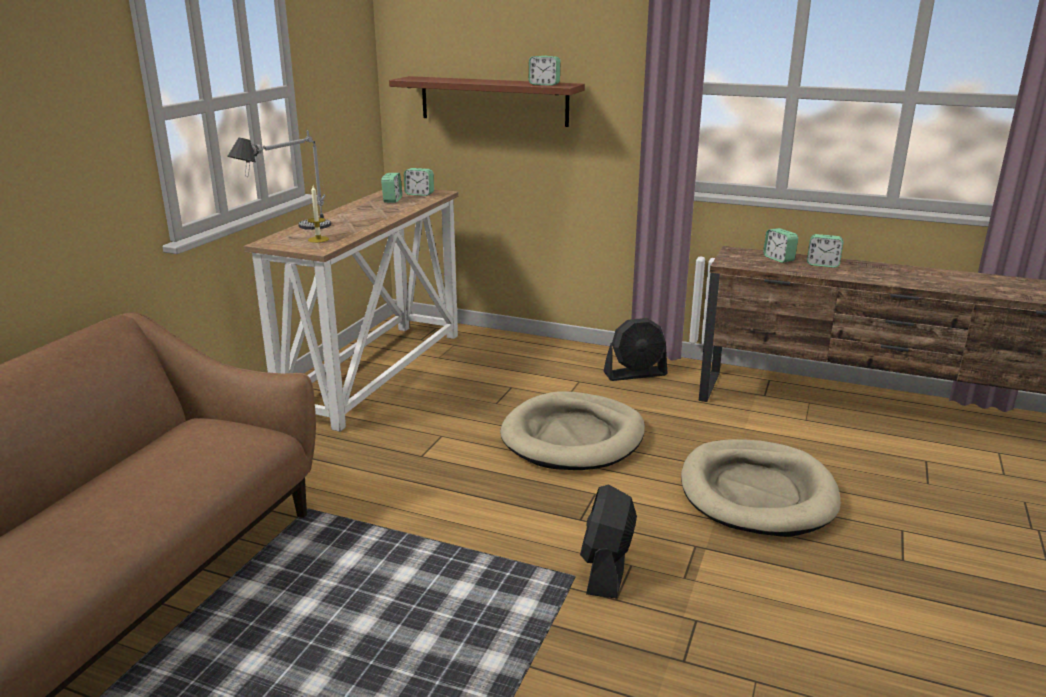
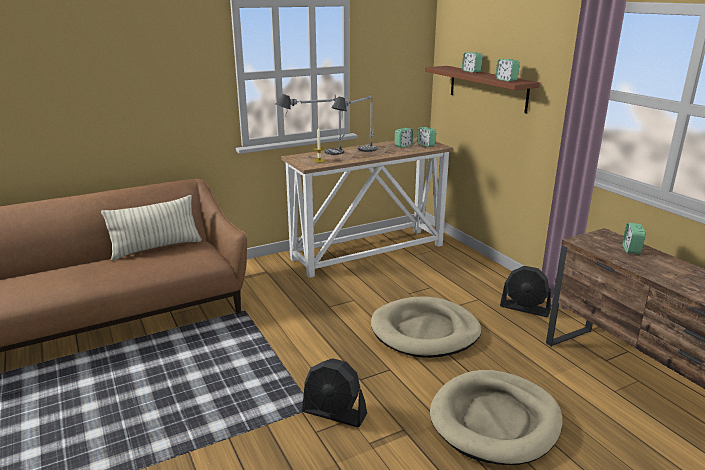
camera: 40 degrees right, 0 degrees up
black fan [580,484,637,599] -> black fan turned 120 degrees counterclockwise [302,358,367,427]
alarm clock [807,234,843,268] -> alarm clock moved to [462,52,483,73]
none -> pillow [101,195,202,261]
none -> table lamp [331,92,377,152]

